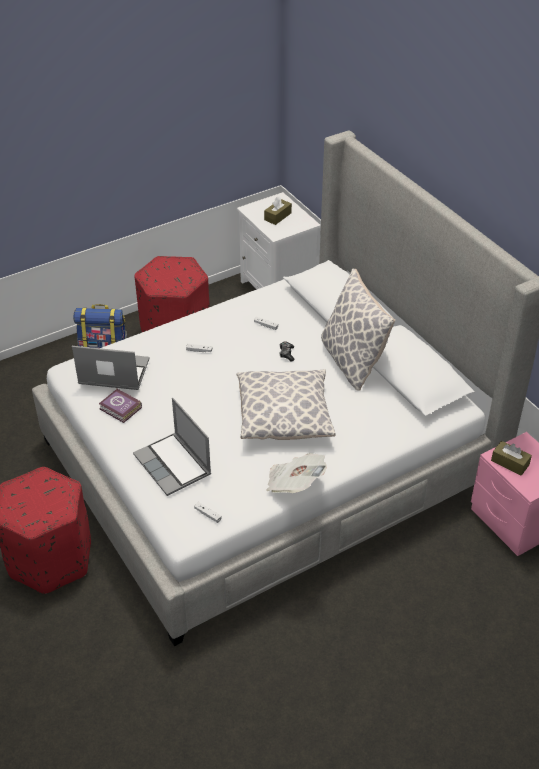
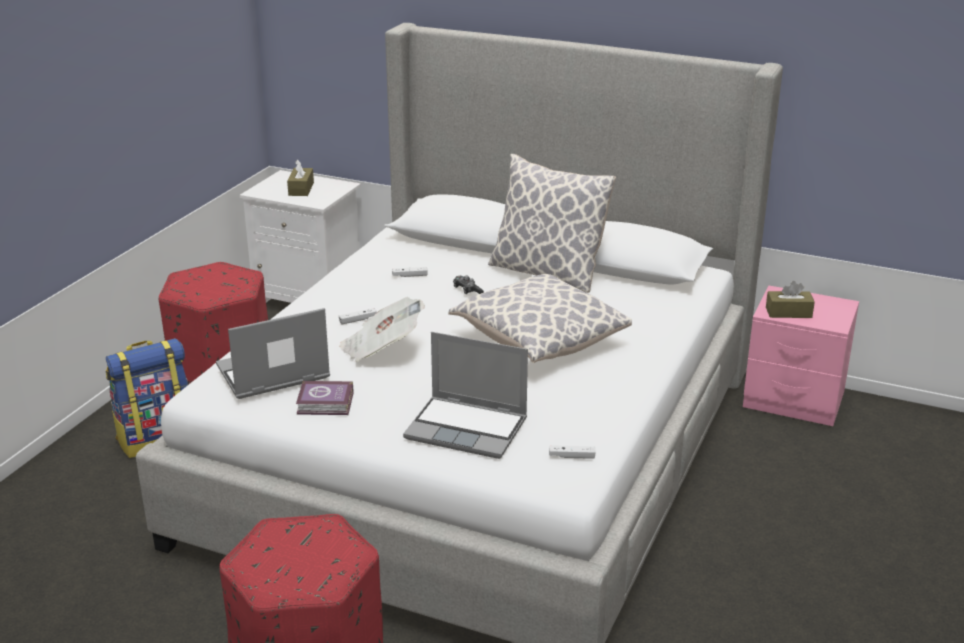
camera: 35 degrees left, 15 degrees down
newspaper [266,453,327,493] -> newspaper moved to [339,297,425,362]

